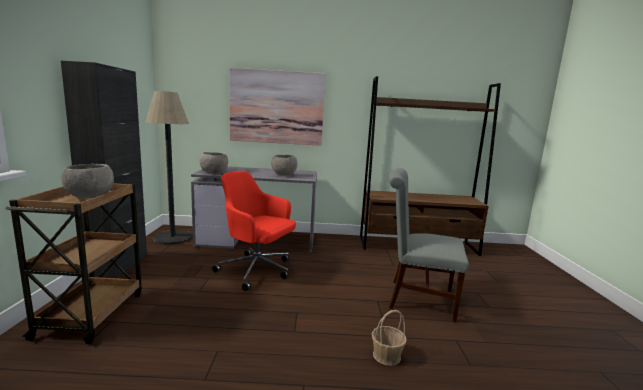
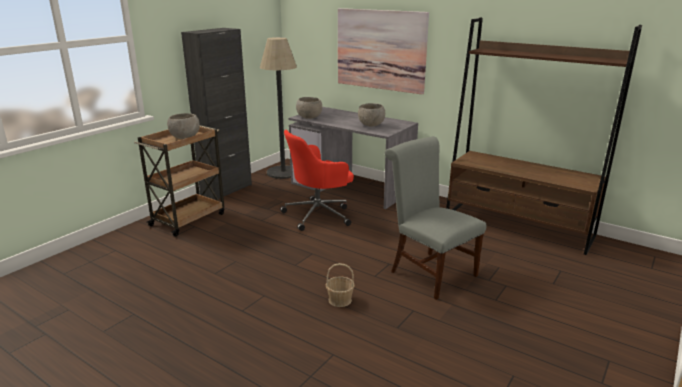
camera: 35 degrees right, 10 degrees up
red office chair [212,171,296,291] -> red office chair turned 90 degrees counterclockwise [280,130,354,231]

